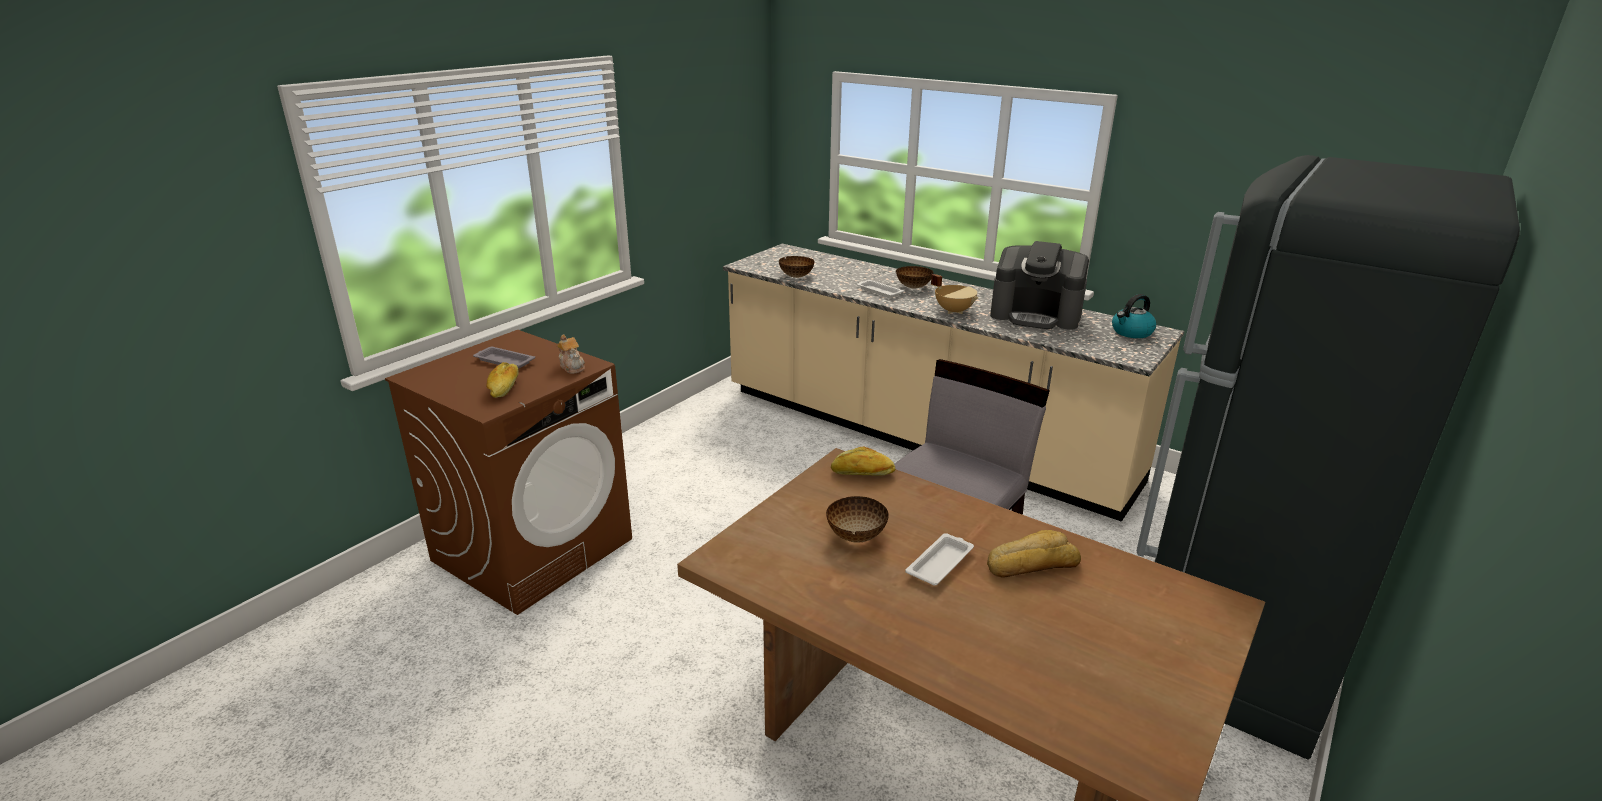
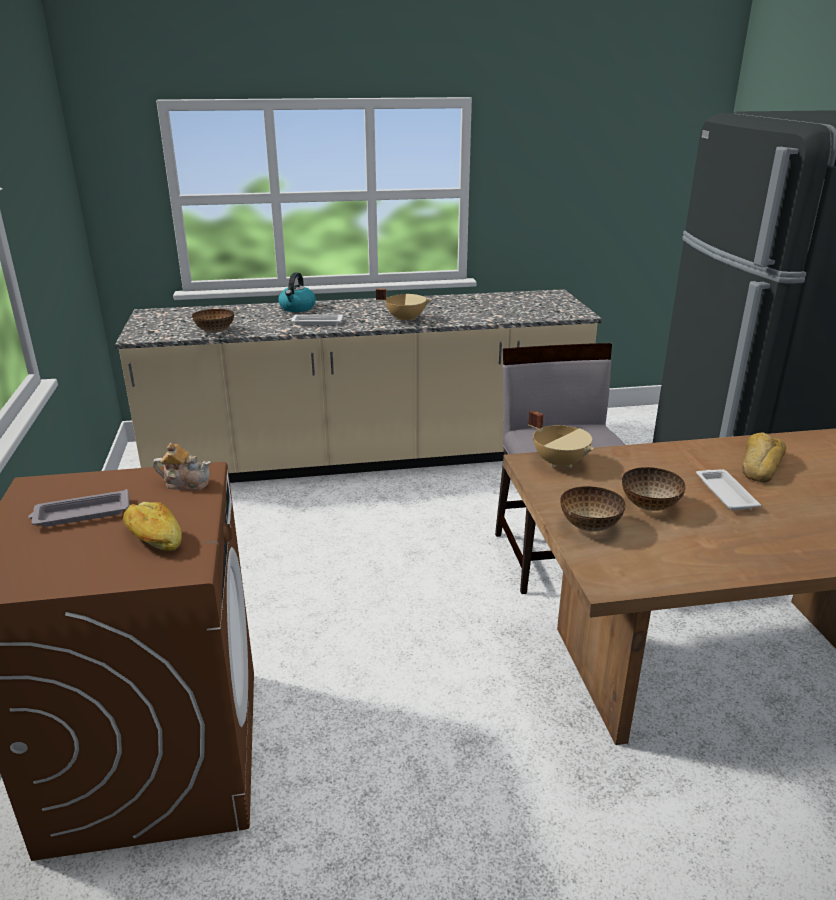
camera: 45 degrees left, 0 degrees up
bread [831,447,895,476] -> beige cooking pot [528,410,594,468]
bowl [895,266,934,288] -> bowl moved to [560,486,625,532]
coffee machine [990,241,1089,330] -> none
kettle [1112,294,1156,339] -> kettle moved to [278,273,316,312]

